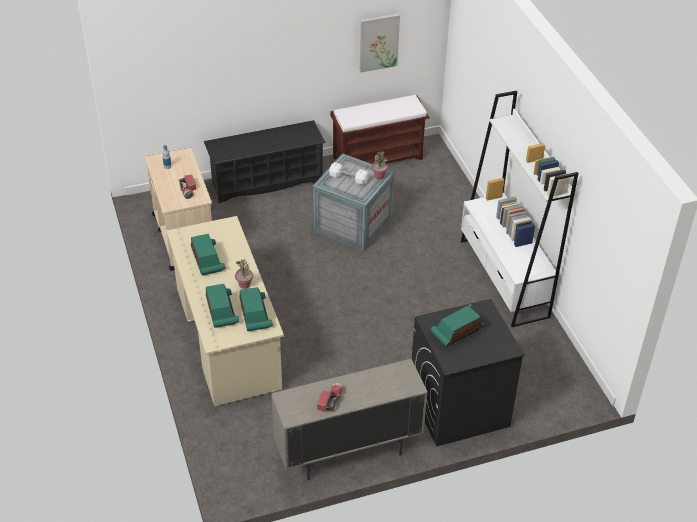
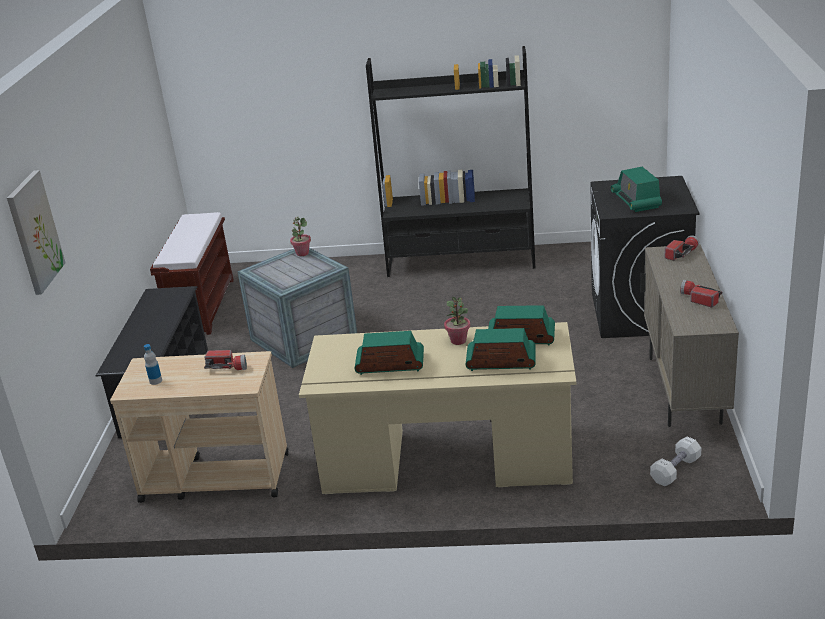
camera: 65 degrees left, 15 degrees down
white dumbbell [329,162,368,185] -> white dumbbell moved to [650,436,702,486]
picture [360,14,400,73] -> picture moved to [7,170,66,295]
white bookcase [461,91,579,327] -> black bookcase [366,46,535,277]
none -> flashlight [664,235,699,261]

